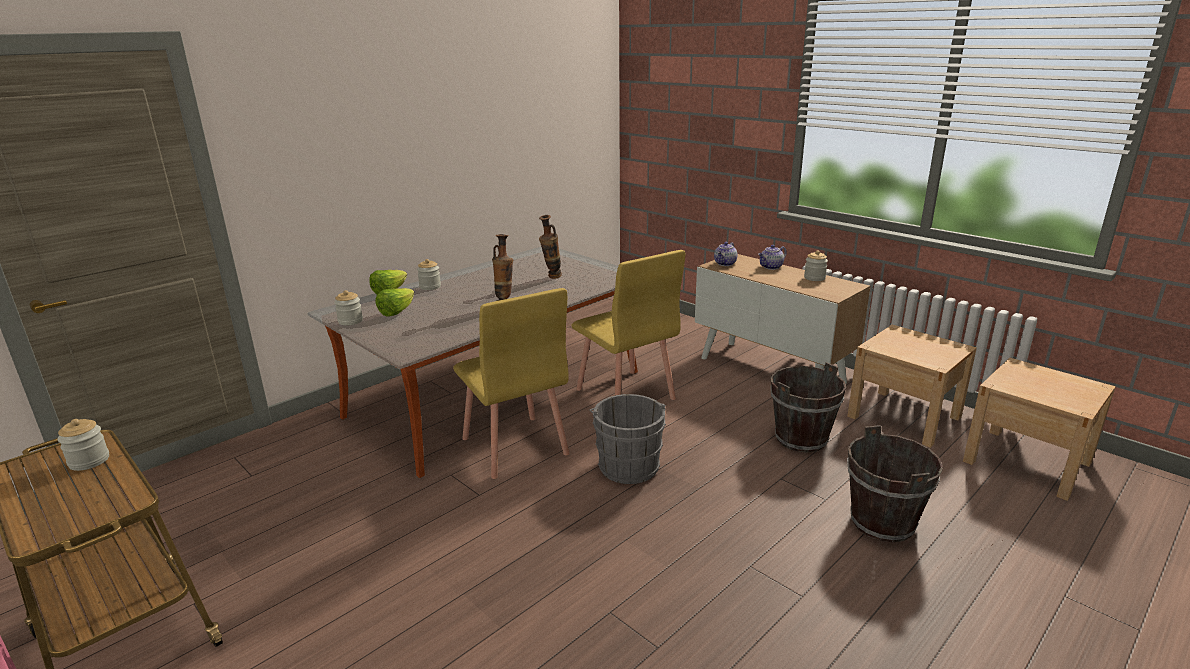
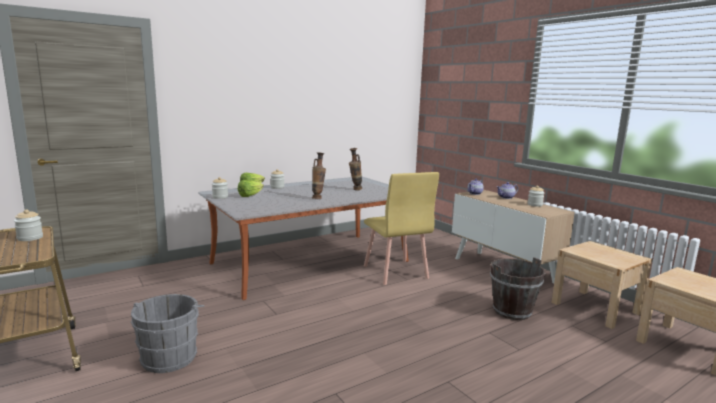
camera: 10 degrees right, 10 degrees down
yellow chair [453,288,570,479] -> none
grey bucket [589,394,666,484] -> grey bucket moved to [131,294,204,373]
brown bucket [847,425,943,542] -> none

